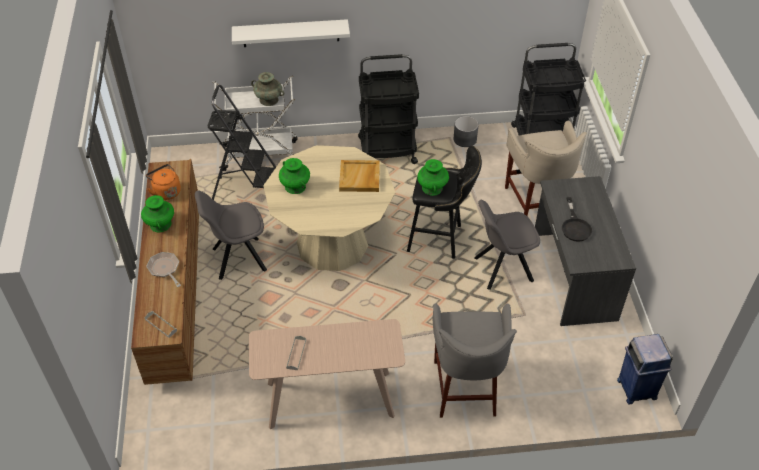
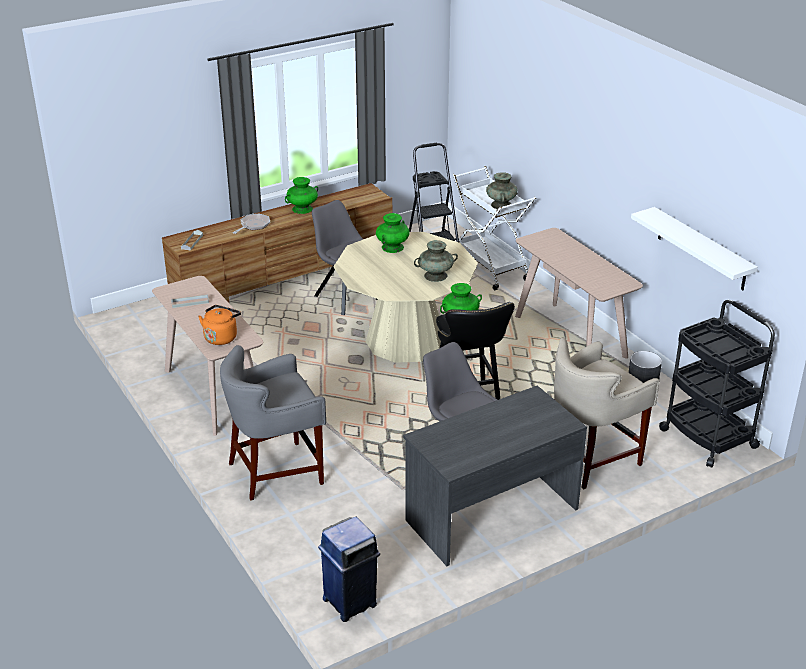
camera: 65 degrees right, 15 degrees down
orange kettle [146,164,181,200] -> orange kettle moved to [198,305,241,345]
white shelf [232,19,350,47] -> white shelf moved to [631,207,758,290]
beige tray [339,160,380,192] -> turquoise vase [414,240,458,282]
black cart [358,54,419,164] -> beige console table [515,228,643,359]
black frying pan [562,197,592,242] -> none

